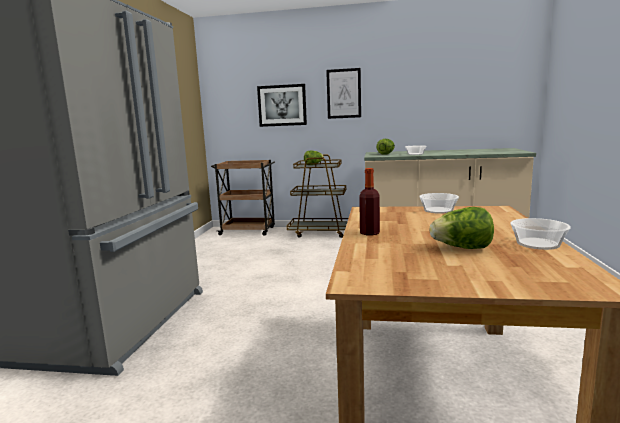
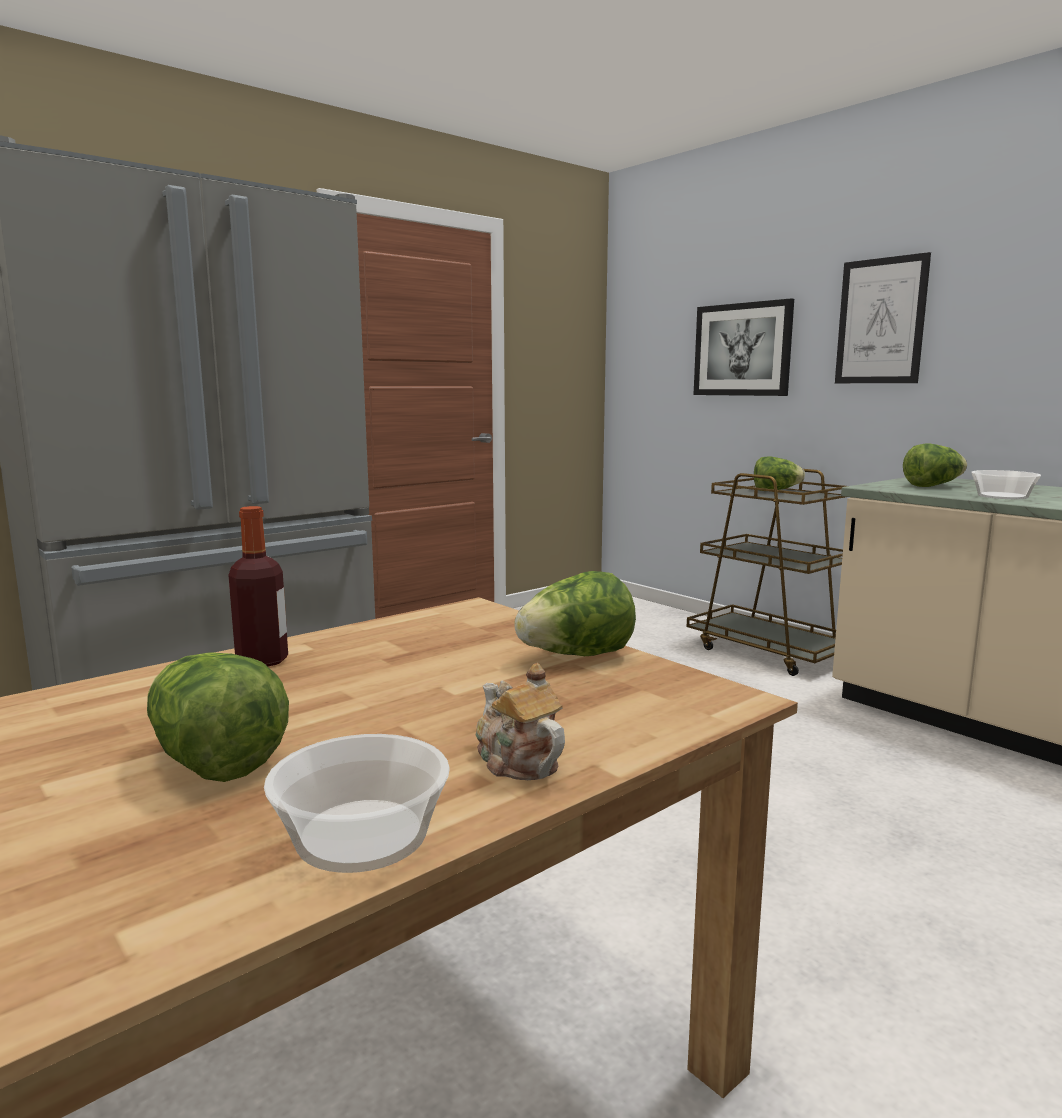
camera: 40 degrees right, 0 degrees up
brown cart [211,160,275,236] -> none
bowl [419,193,459,214] -> lettuce [514,571,636,656]
none -> teapot [476,663,565,780]

